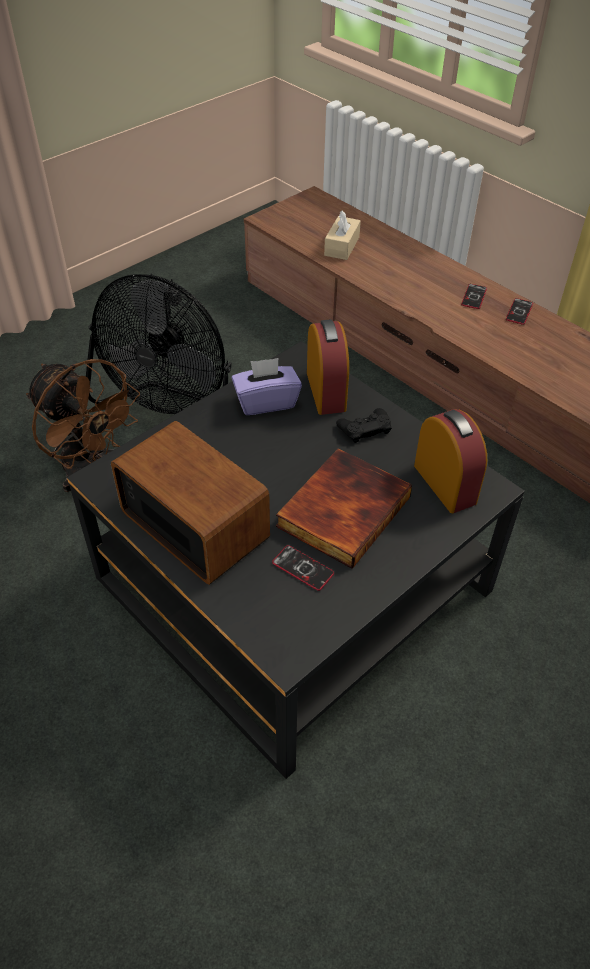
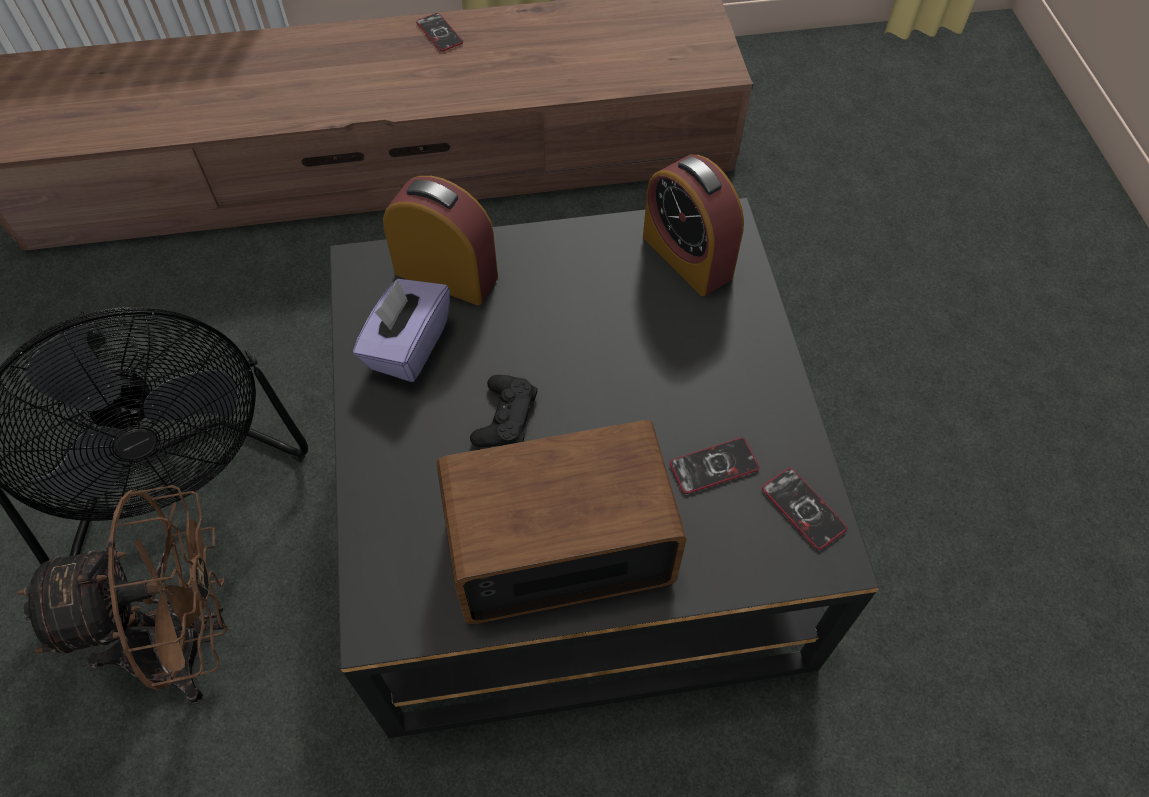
camera: 55 degrees left, 10 degrees up
book [276,448,412,569] -> none
beige tissue box [324,211,361,260] -> none
black game controller [336,408,392,443] -> black game controller moved to [470,375,538,447]
alarm clock [414,409,487,513] -> alarm clock turned 135 degrees counterclockwise [643,155,744,296]
phone [461,284,487,309] -> phone moved to [762,468,847,550]

